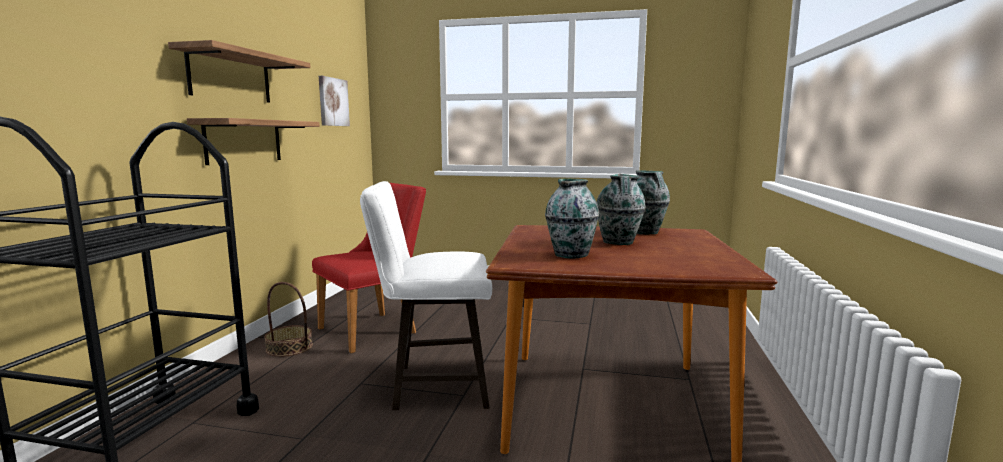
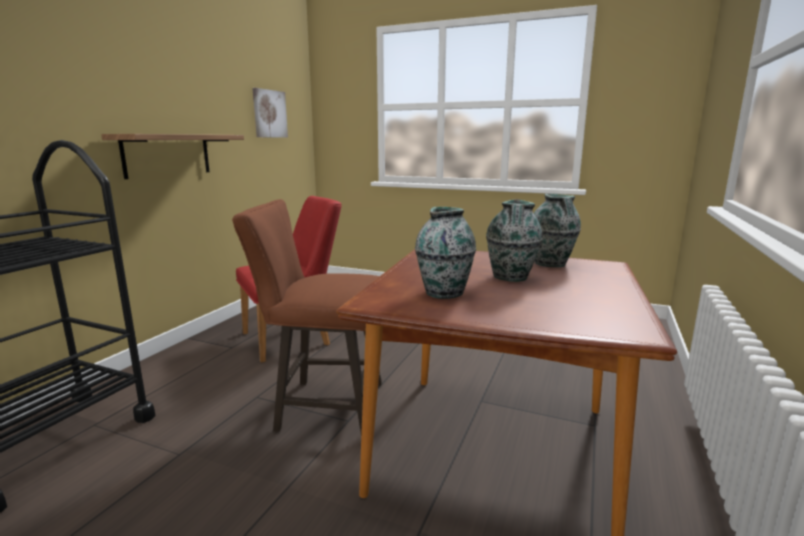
camera: 10 degrees right, 5 degrees up
shelf [168,40,310,103] -> none
basket [264,282,313,357] -> none
white stool [360,181,492,410] -> brown stool [232,199,382,432]

